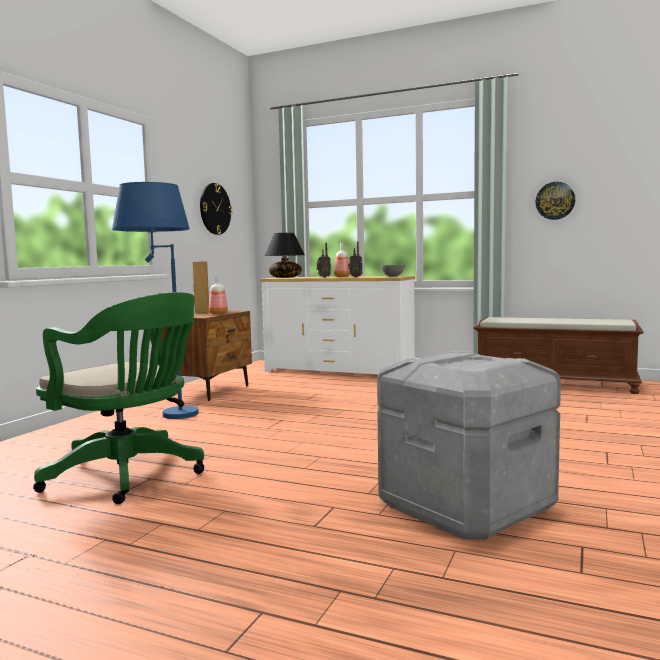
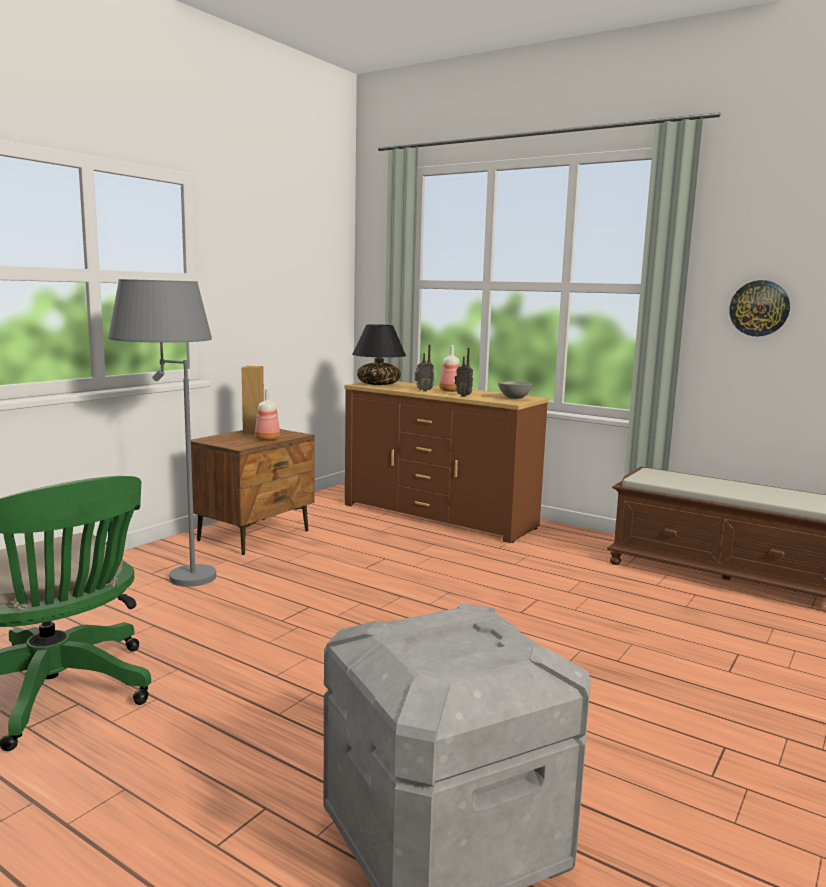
camera: 10 degrees right, 5 degrees up
blue floor lamp [112,182,199,419] -> grey floor lamp [108,279,216,587]
wall clock [200,183,232,235] -> none
white dresser [261,276,415,374] -> brown dresser [344,381,549,543]

